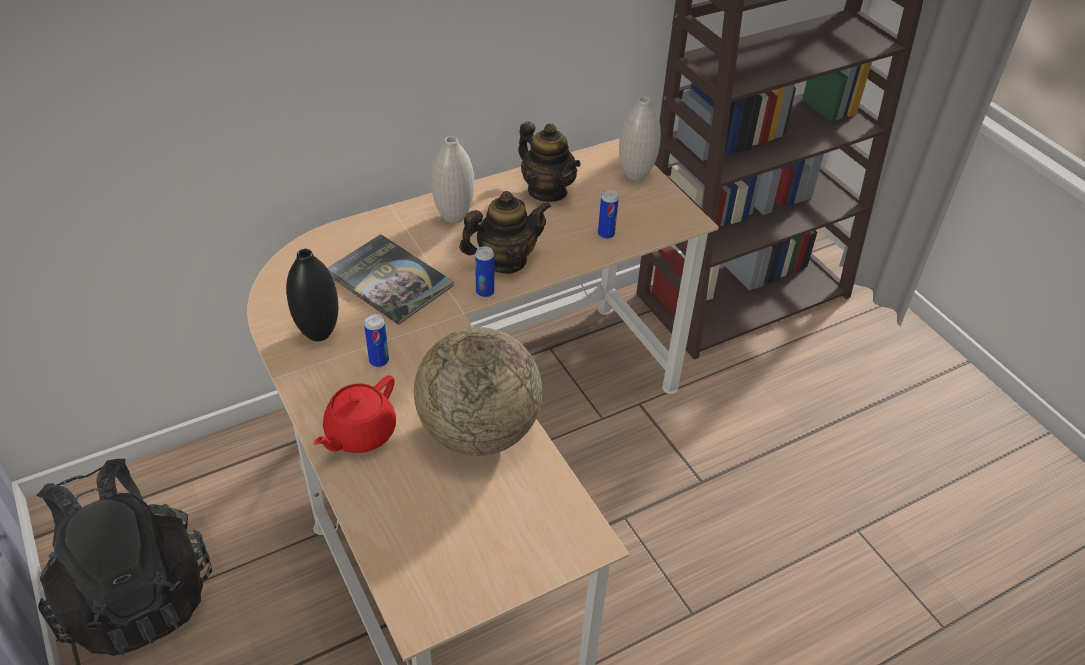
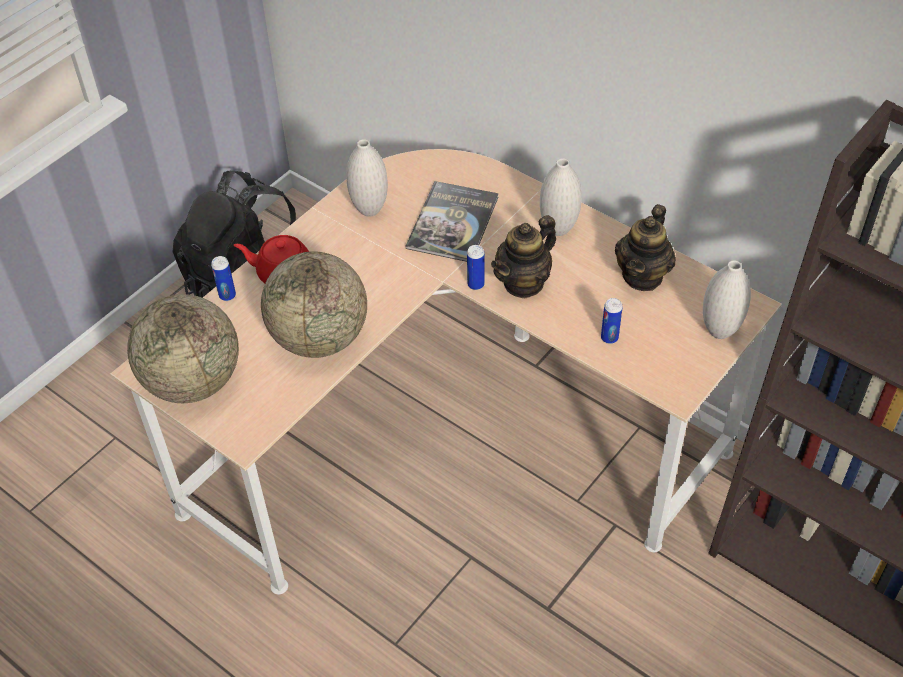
camera: 70 degrees right, 5 degrees up
black vase [286,249,338,341] -> white vase [346,139,388,217]
can [364,314,389,367] -> can moved to [211,256,236,301]
teapot [459,191,551,274] -> teapot turned 90 degrees clockwise [491,215,556,299]
none -> globe [127,294,239,403]

